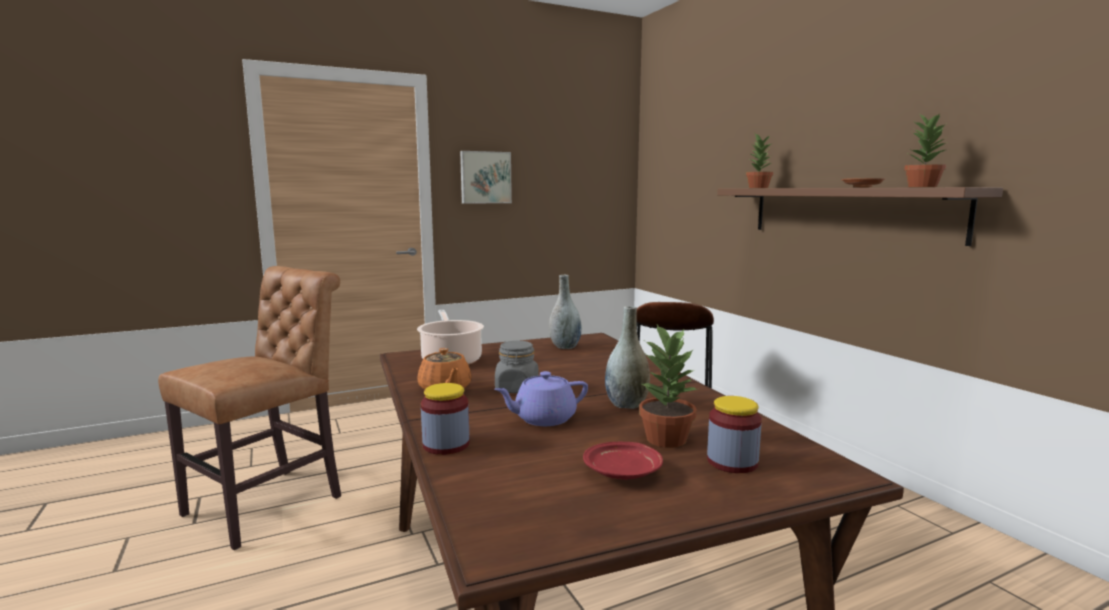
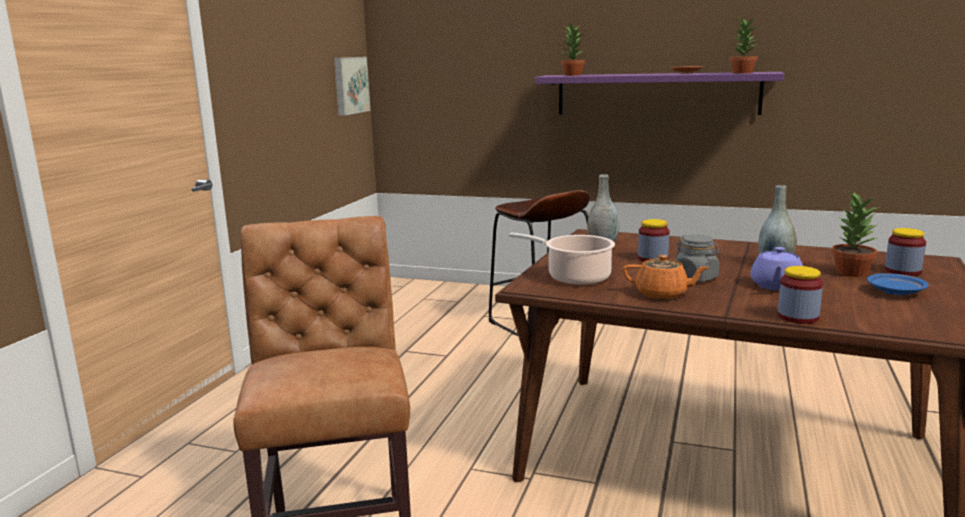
camera: 45 degrees left, 5 degrees up
picture [460,151,512,204] -> picture moved to [334,57,370,116]
red plate [583,442,663,480] -> blue plate [867,273,928,295]
brown shelf [717,187,1003,246] -> purple shelf [535,72,784,115]
none -> jar [638,219,669,262]

